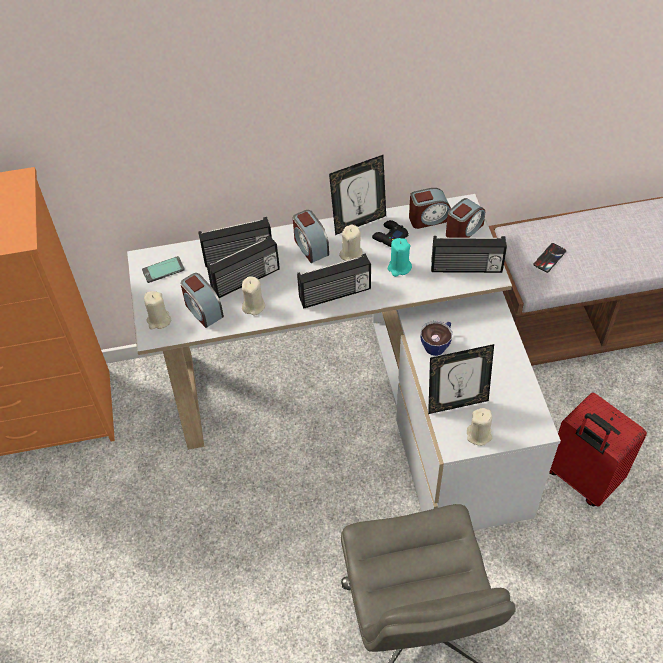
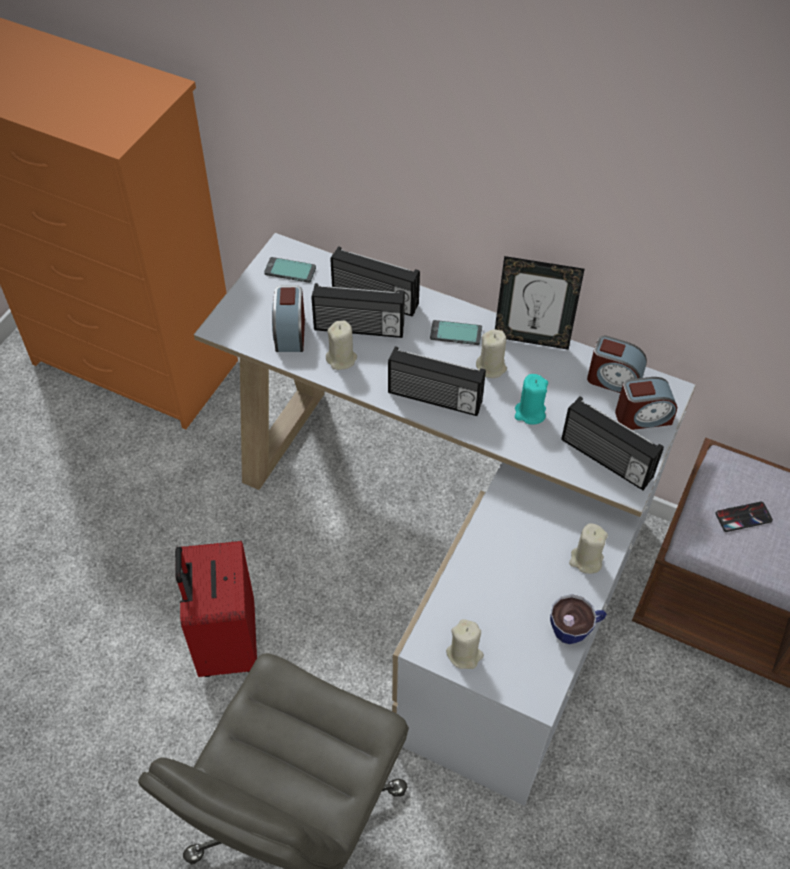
camera: 35 degrees right, 0 degrees up
beige candle [144,291,171,330] -> beige candle moved to [569,523,608,574]
alarm clock [293,210,329,263] -> phone [430,320,482,345]
black game controller [372,220,408,247] -> none
cup [421,321,452,356] -> cup moved to [550,594,607,644]
picture frame [428,344,494,414] -> none
red suitcase [549,392,647,507] -> red suitcase moved to [175,541,257,677]

